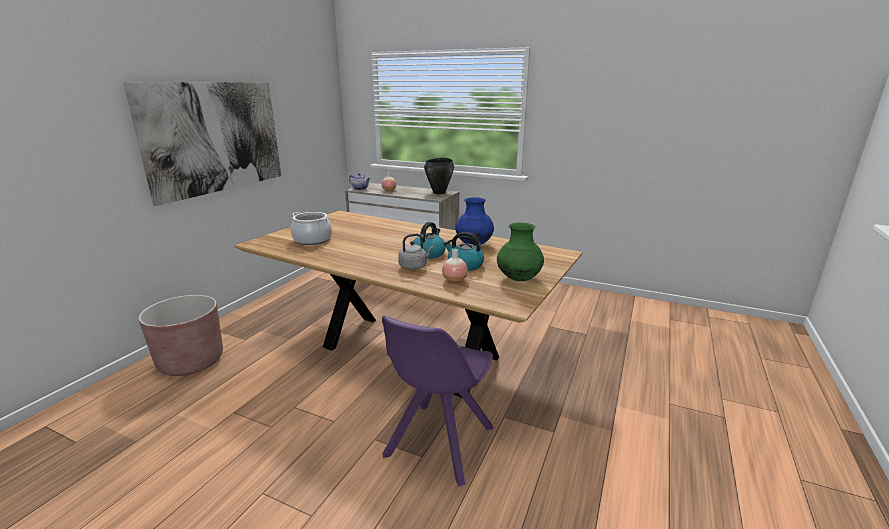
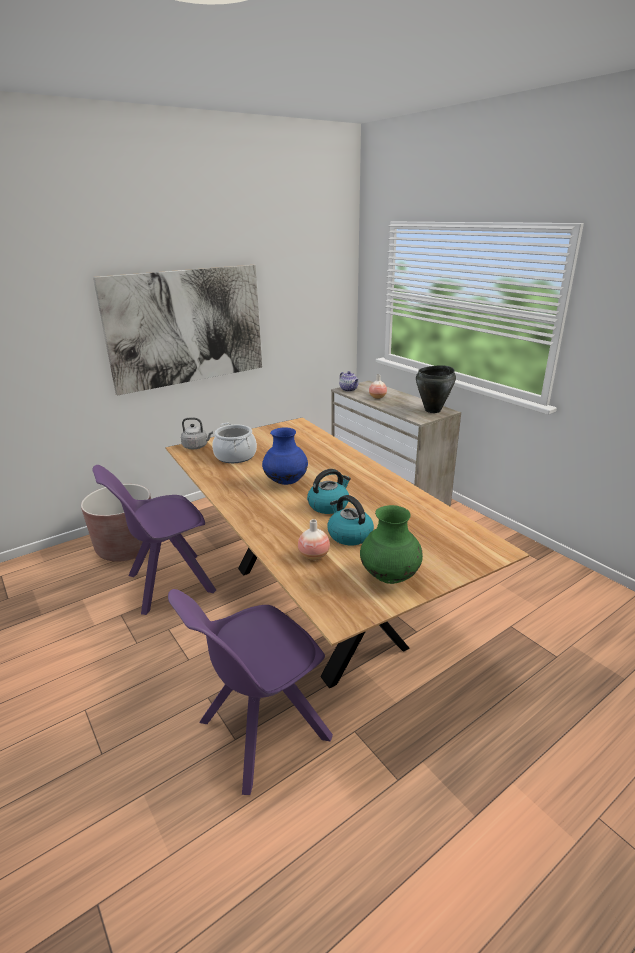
camera: 30 degrees right, 5 degrees up
grey kettle [398,234,434,270] -> grey kettle moved to [181,418,213,449]
blue vase [455,197,494,246] -> blue vase moved to [262,428,308,485]
none -> purple chair [92,465,216,615]

